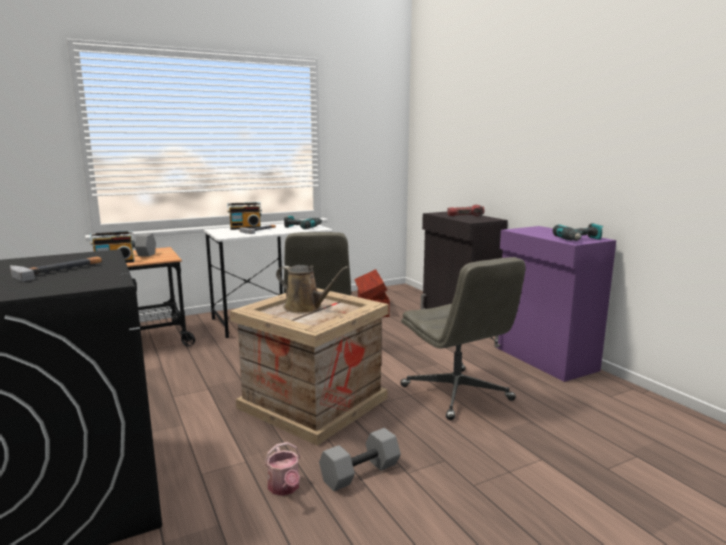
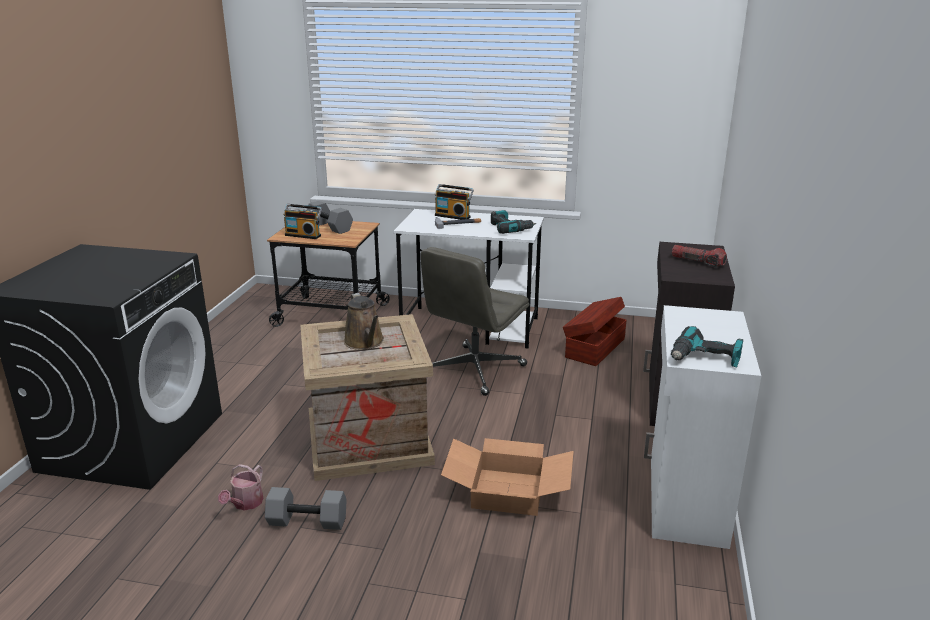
camera: 40 degrees right, 10 degrees up
hammer [10,257,102,282] -> none
grey office chair [401,257,526,420] -> cardboard box [441,438,574,516]
purple cabinet [494,226,616,382] -> white cabinet [644,305,761,549]

